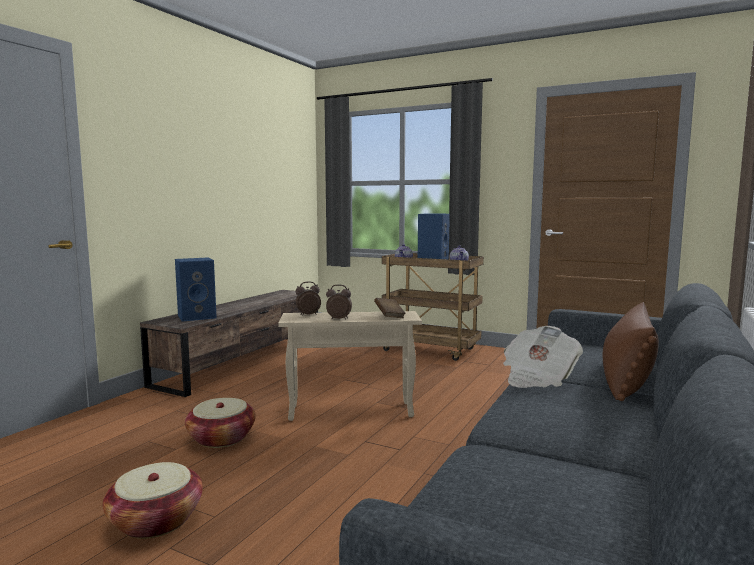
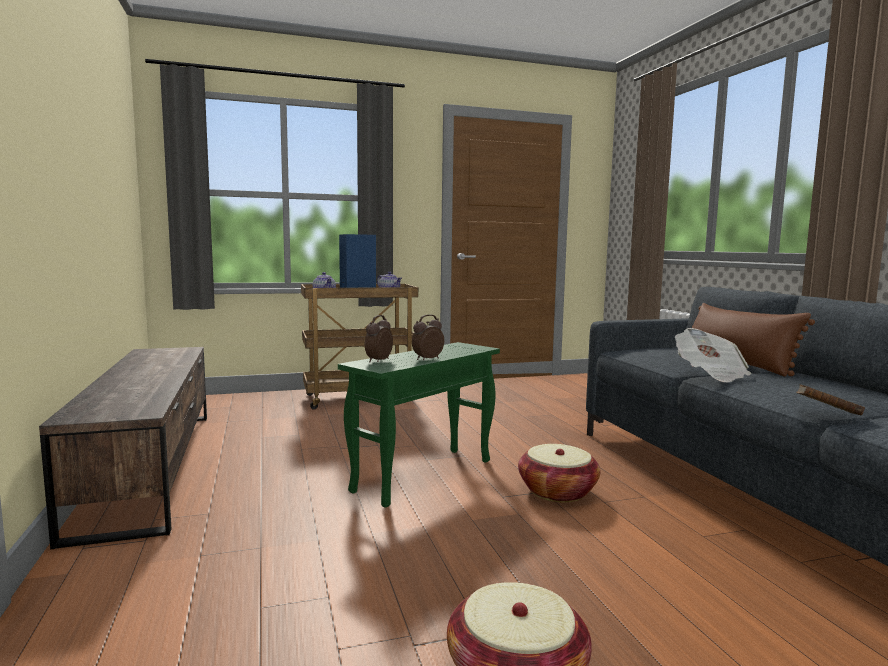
camera: 45 degrees left, 0 degrees up
blue speaker [175,257,217,322] -> none
basket [185,398,256,448] -> basket moved to [518,444,601,502]
beige side table [278,311,422,421] -> green side table [338,342,500,508]
brown book [374,298,406,318] -> brown book moved to [796,384,865,415]

